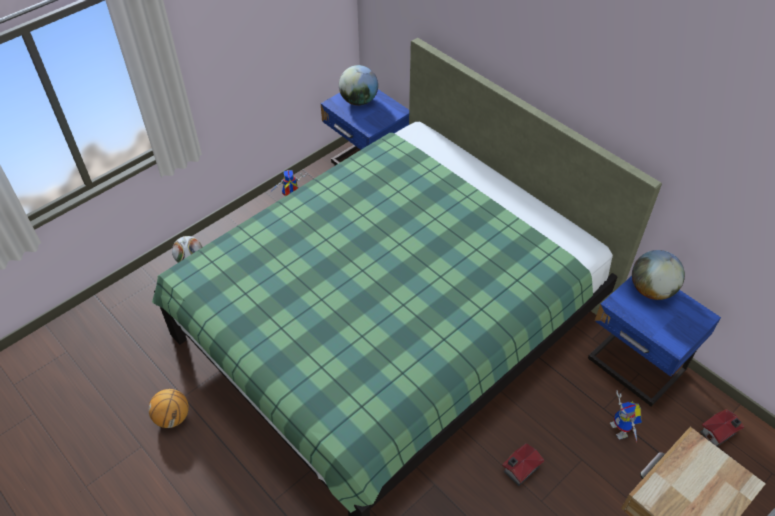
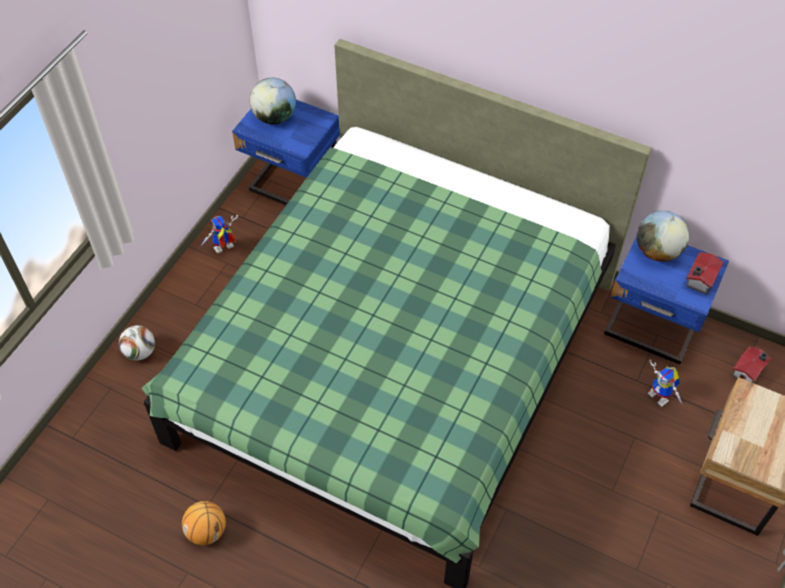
camera: 20 degrees left, 5 degrees up
toy house [502,444,544,486] -> toy house moved to [686,252,723,294]

